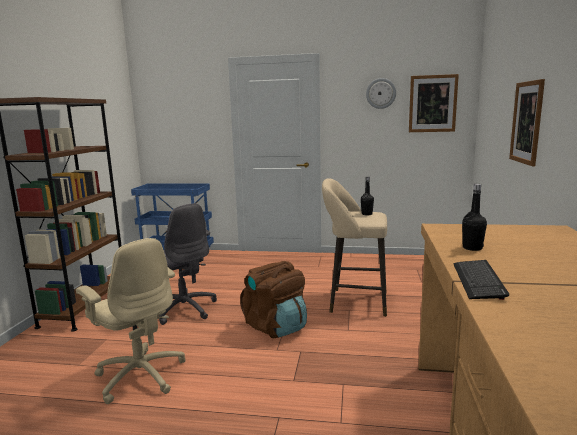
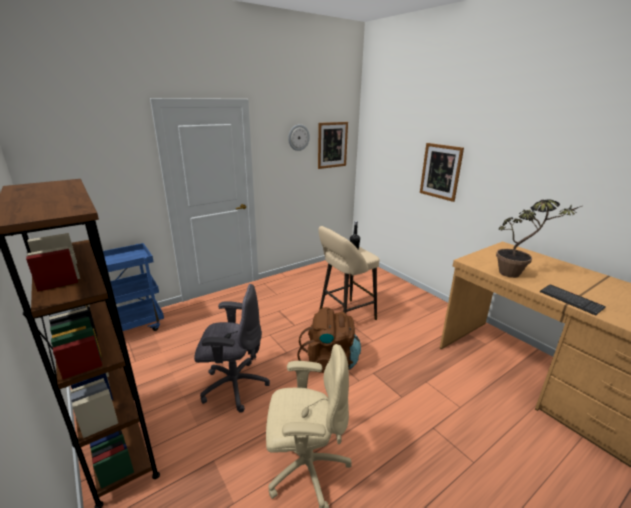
camera: 45 degrees left, 10 degrees up
black bottle [462,184,487,251] -> potted plant [496,200,582,278]

